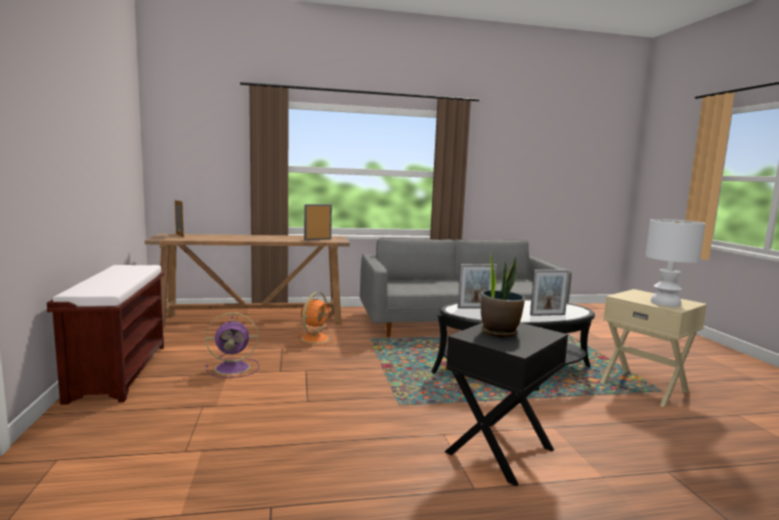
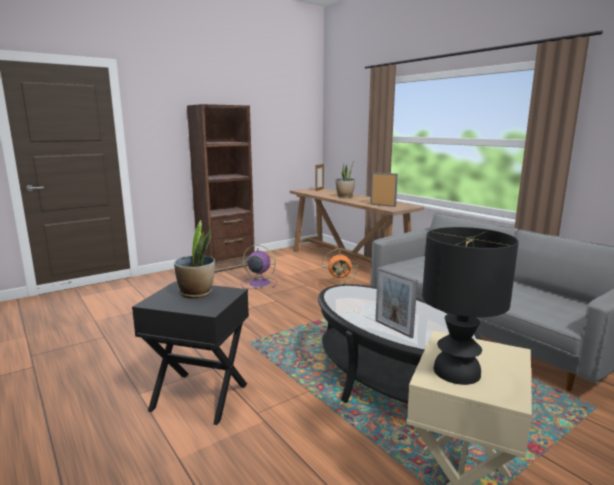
camera: 65 degrees right, 5 degrees up
brown bench [47,265,165,405] -> brown bookcase [187,104,255,273]
purple fan [205,313,259,378] -> purple fan turned 150 degrees clockwise [241,245,277,289]
picture frame [458,264,497,309] -> none
white table lamp [646,219,705,307] -> black table lamp [422,227,519,385]
none -> potted plant [336,161,355,198]

